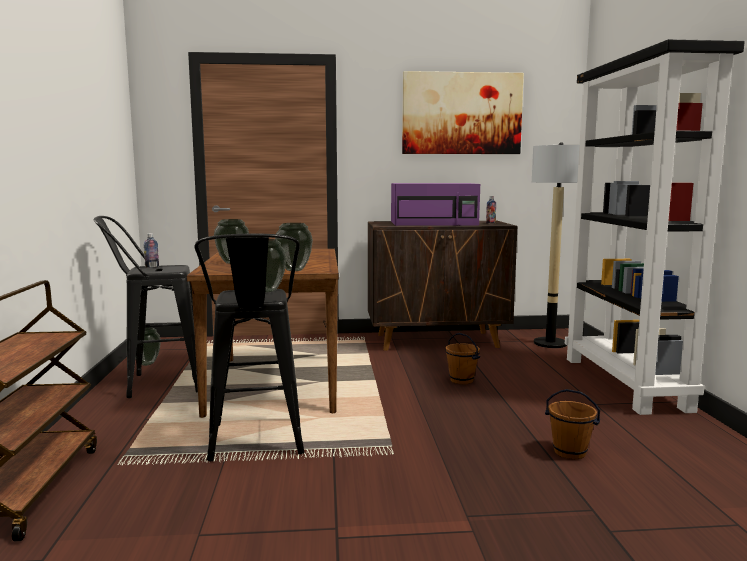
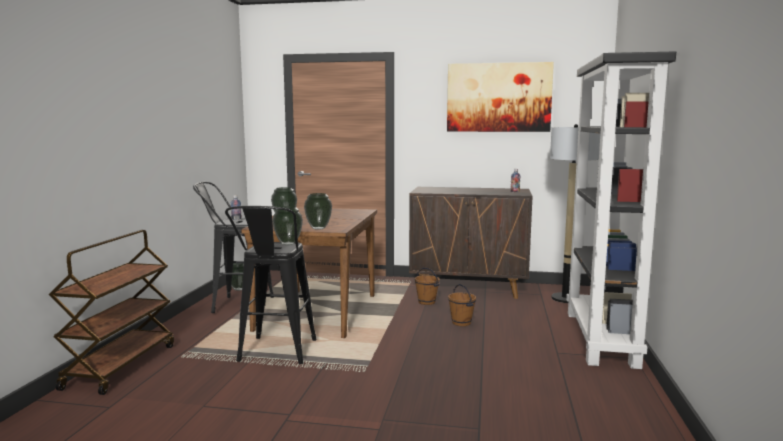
camera: 15 degrees right, 0 degrees up
purple microwave [391,183,480,226] -> none
brown bucket [545,389,600,459] -> brown bucket moved to [415,267,440,305]

